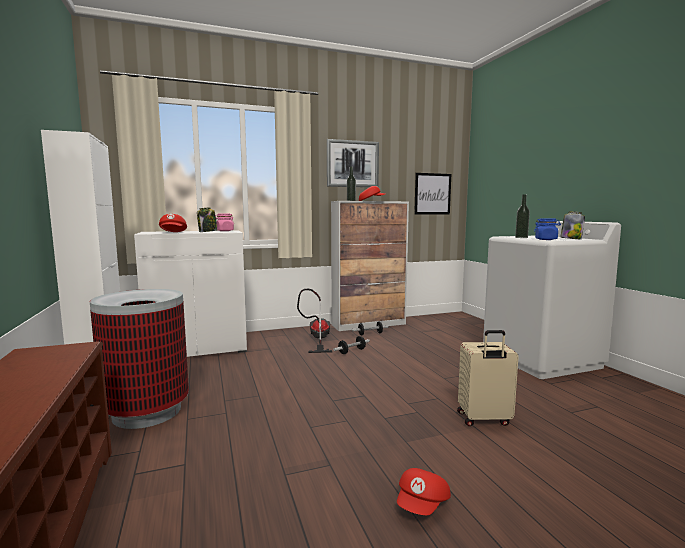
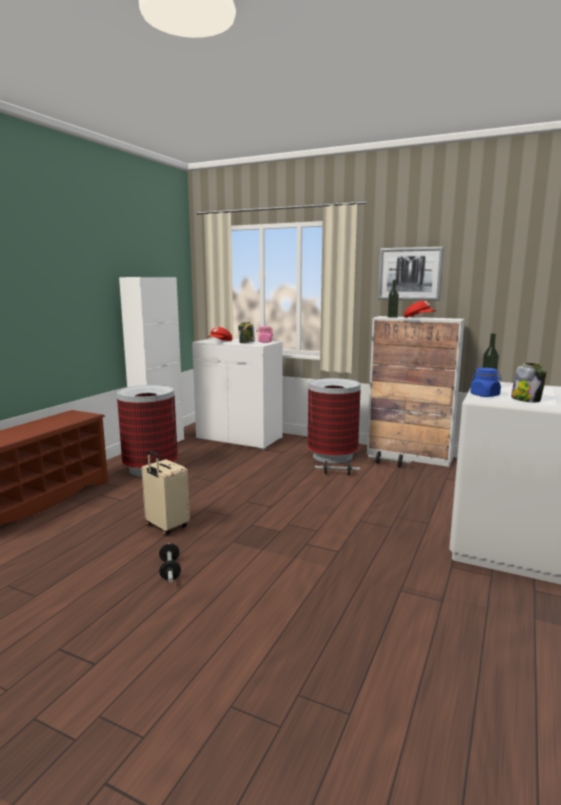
camera: 45 degrees right, 5 degrees up
vacuum cleaner [297,289,332,353] -> trash can [308,378,361,463]
red cap [397,468,451,515] -> dumbbell [159,543,181,582]
picture [414,173,451,214] -> none
beige suitcase [457,330,519,426] -> beige suitcase moved to [142,451,190,535]

